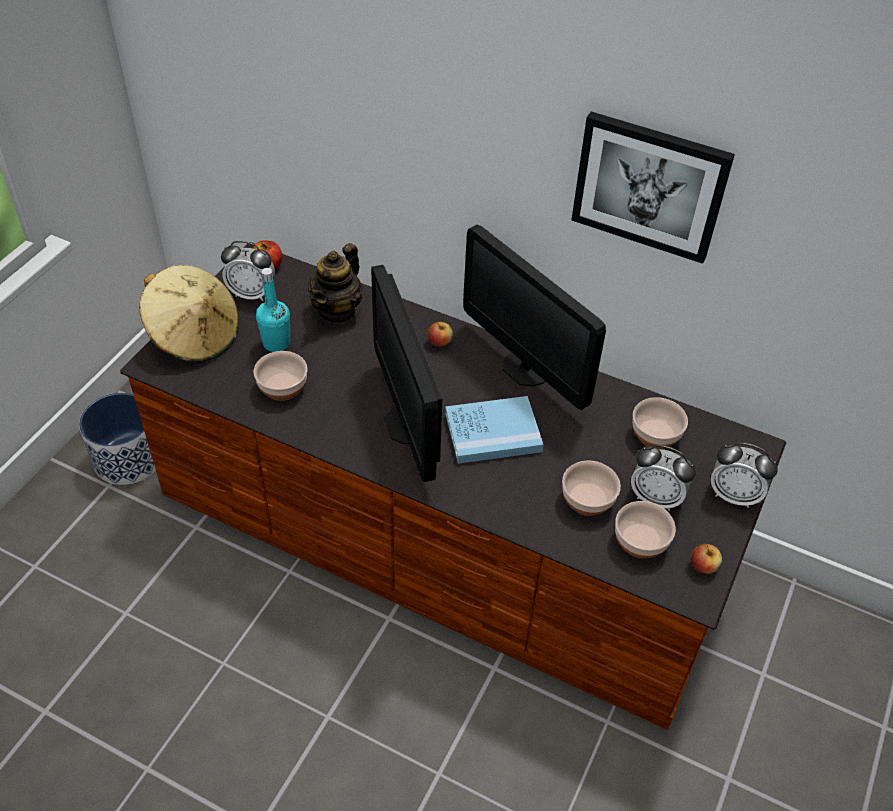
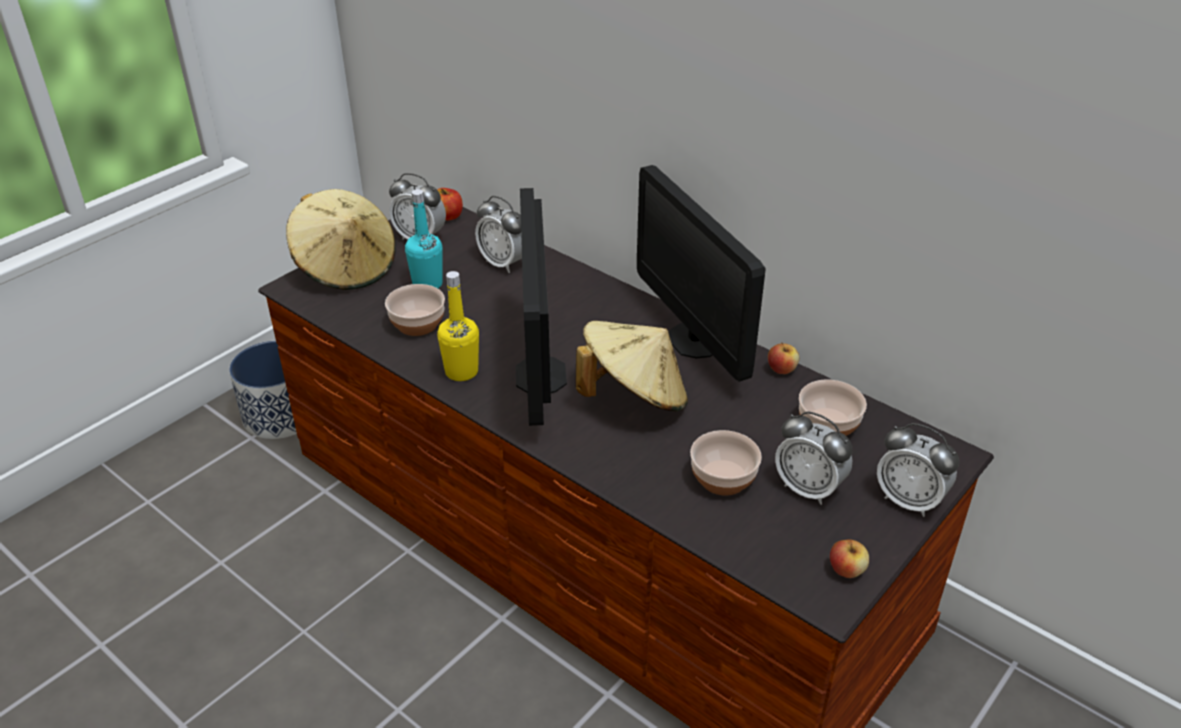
camera: 15 degrees right, 10 degrees down
teapot [308,243,363,324] -> alarm clock [475,196,522,273]
apple [427,322,453,347] -> apple moved to [768,343,800,374]
blue book [445,396,544,464] -> beige hat [575,321,688,412]
picture [571,112,735,264] -> none
bowl [615,501,676,559] -> none
none -> yellow bottle [437,271,479,381]

